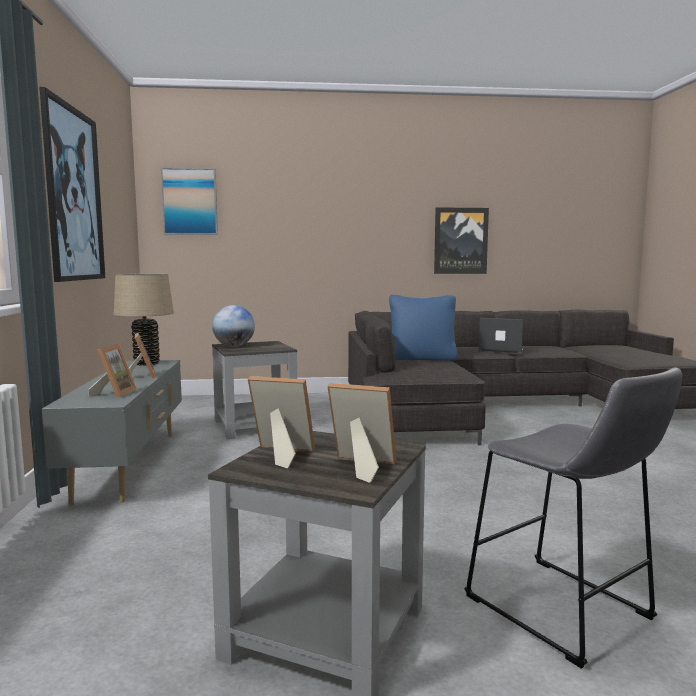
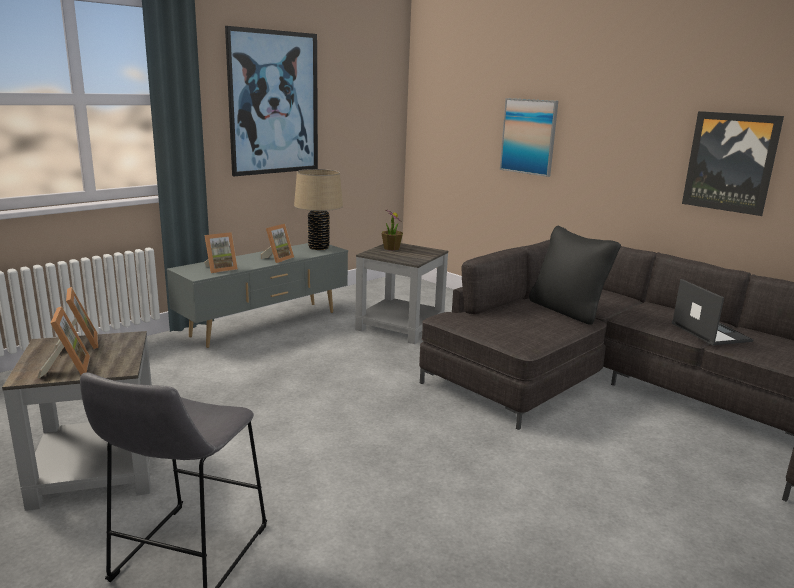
camera: 50 degrees right, 10 degrees up
picture [161,168,218,235] -> picture moved to [500,98,558,177]
globe [212,305,255,347] -> potted plant [382,209,403,250]
blue pillow [389,295,457,361] -> black pillow [529,226,621,325]

